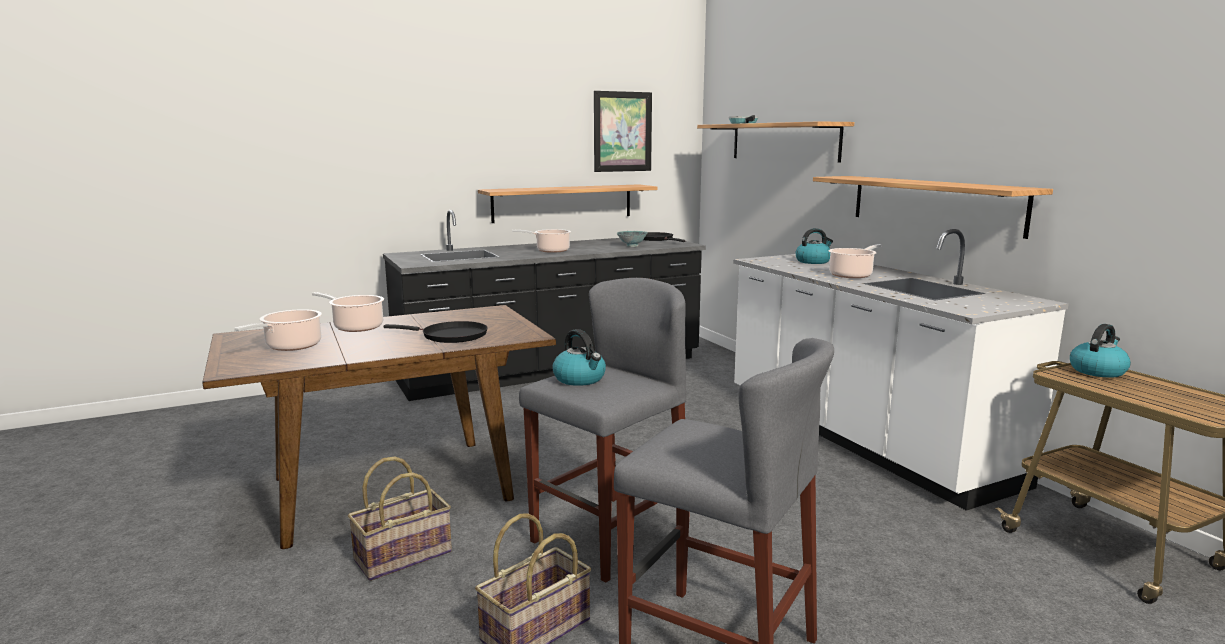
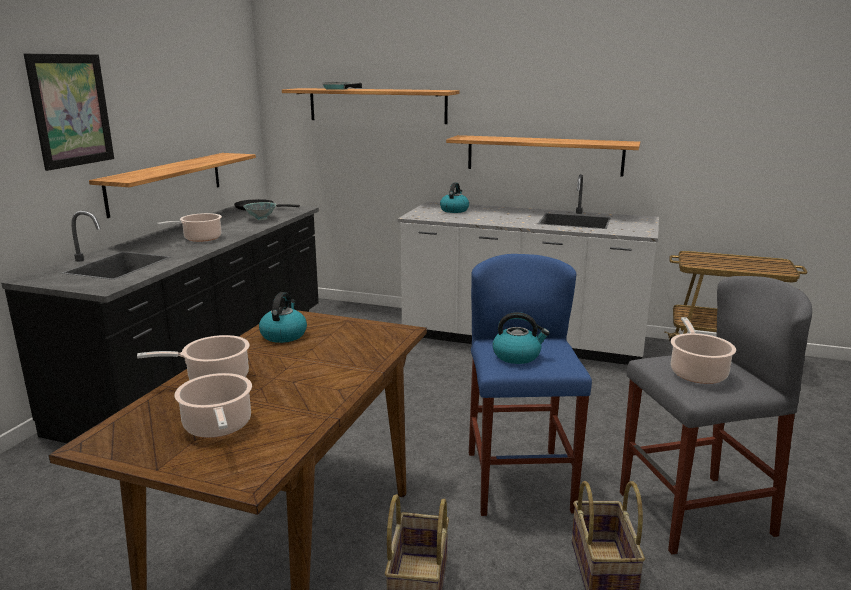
camera: 45 degrees left, 5 degrees up
black frying pan [383,321,488,343] -> none
grey stool [519,278,686,583] -> blue stool [469,254,592,516]
picture [594,91,652,172] -> picture moved to [24,54,114,171]
cooking pot [828,244,882,278] -> cooking pot moved to [671,317,736,384]
kettle [1070,324,1131,378] -> kettle moved to [259,292,307,343]

